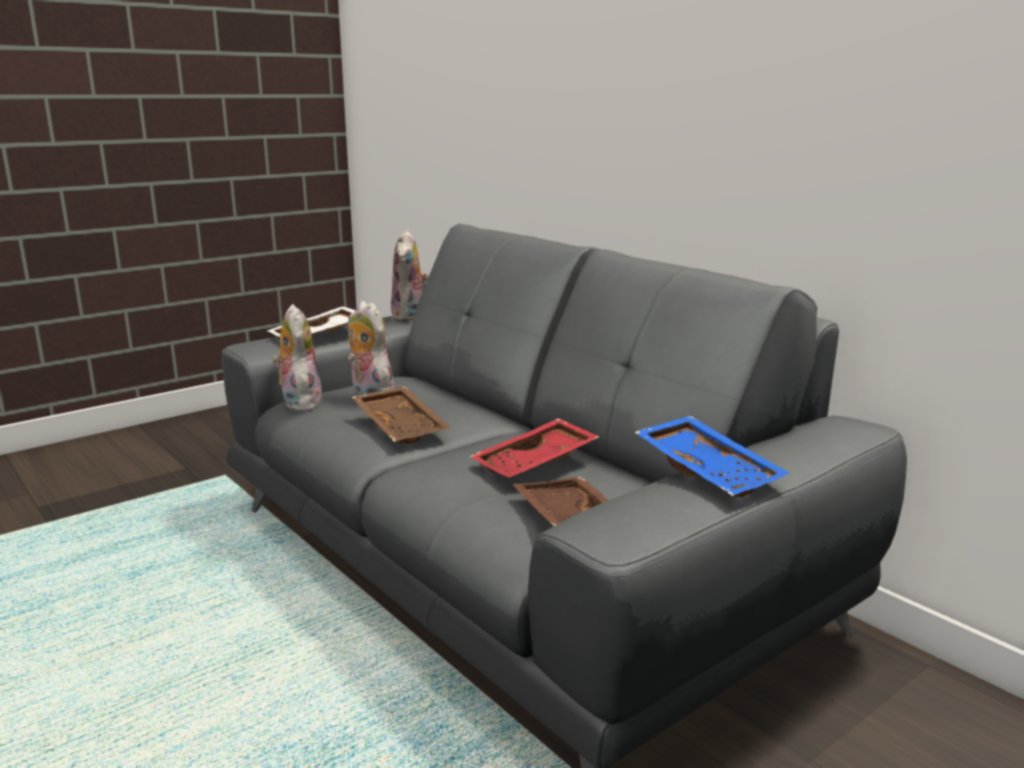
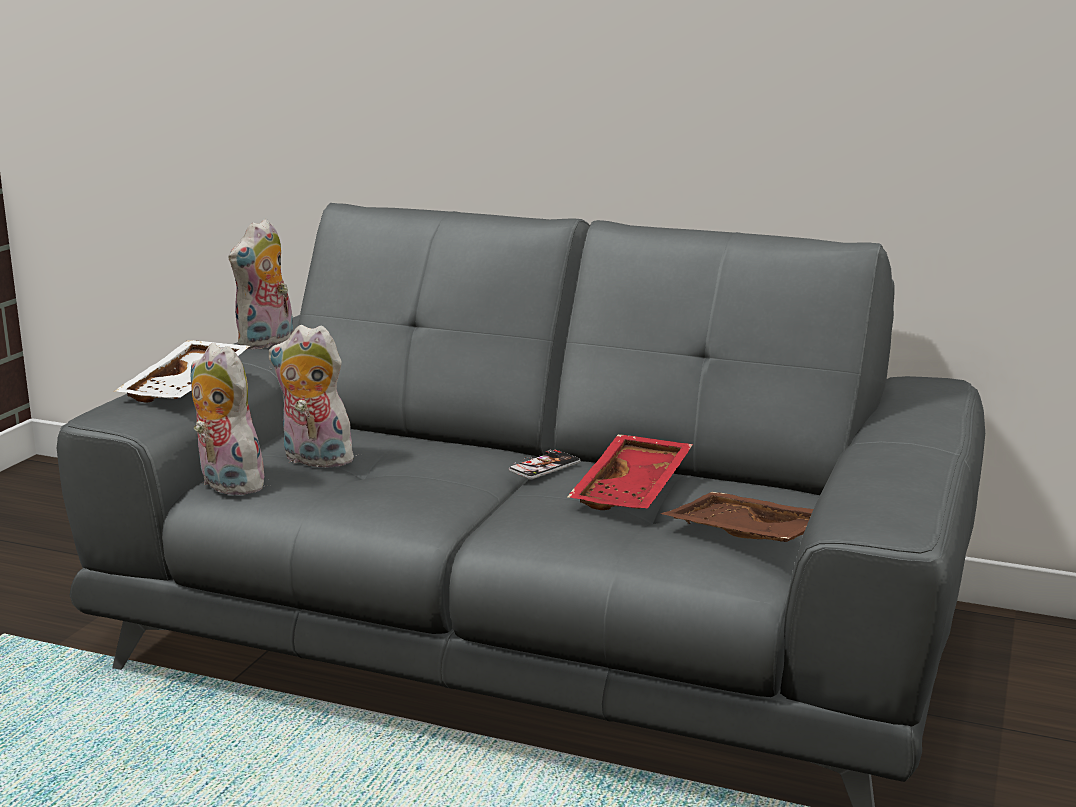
camera: 30 degrees left, 0 degrees up
brown tray [352,386,451,444] -> none
plush toy [391,230,429,322] -> plush toy turned 60 degrees clockwise [228,219,293,350]
blue tray [635,416,790,497] -> none
none -> phone [509,450,581,479]

